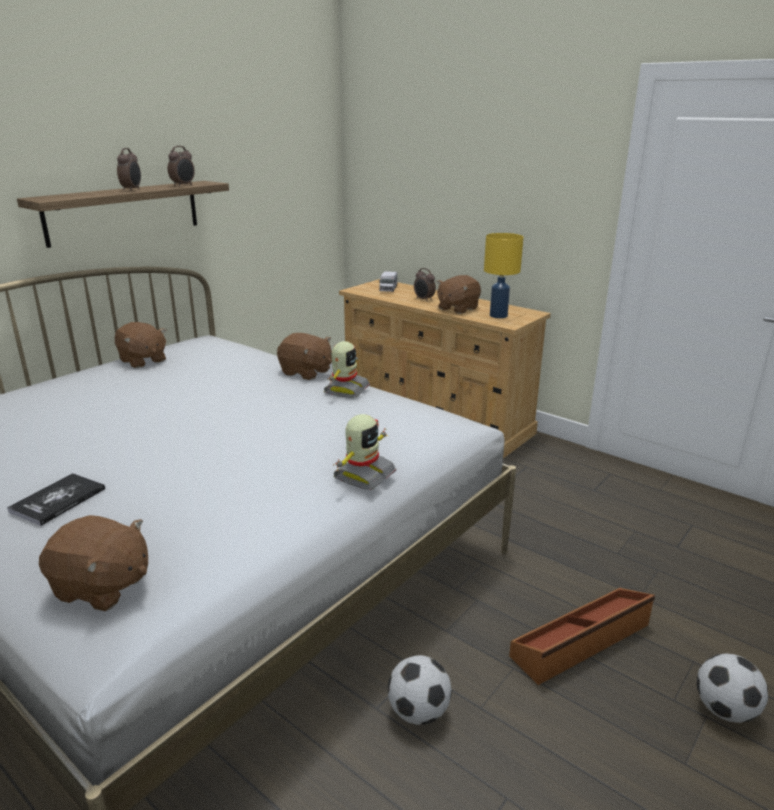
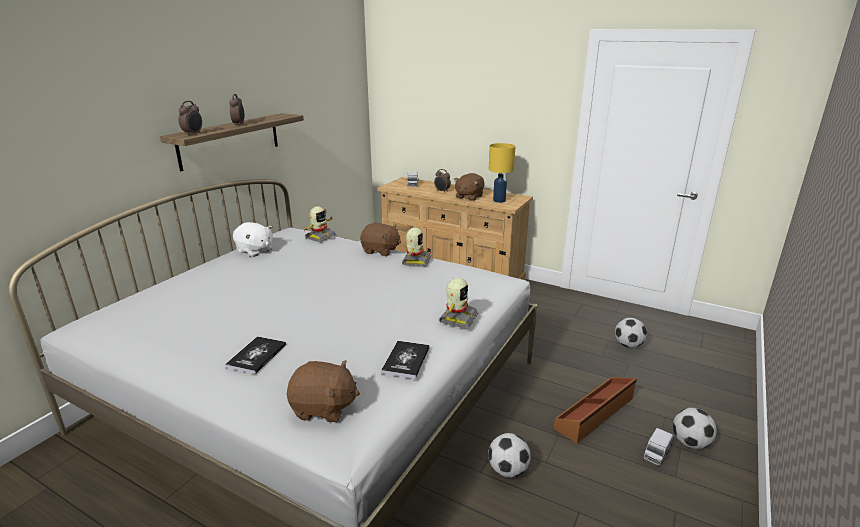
camera: 10 degrees left, 0 degrees up
brown plush toy [115,322,166,368] -> white plush toy [233,222,273,257]
alarm clock [168,146,195,186] -> alarm clock moved to [178,101,202,135]
none -> toy robot [303,206,336,242]
none -> book [381,341,430,379]
none -> football [615,318,647,348]
none -> toy truck [643,428,673,466]

